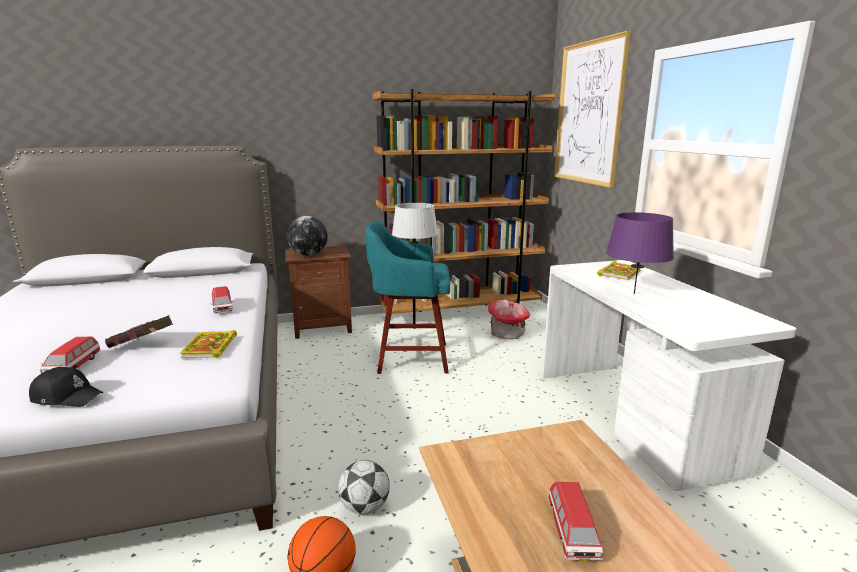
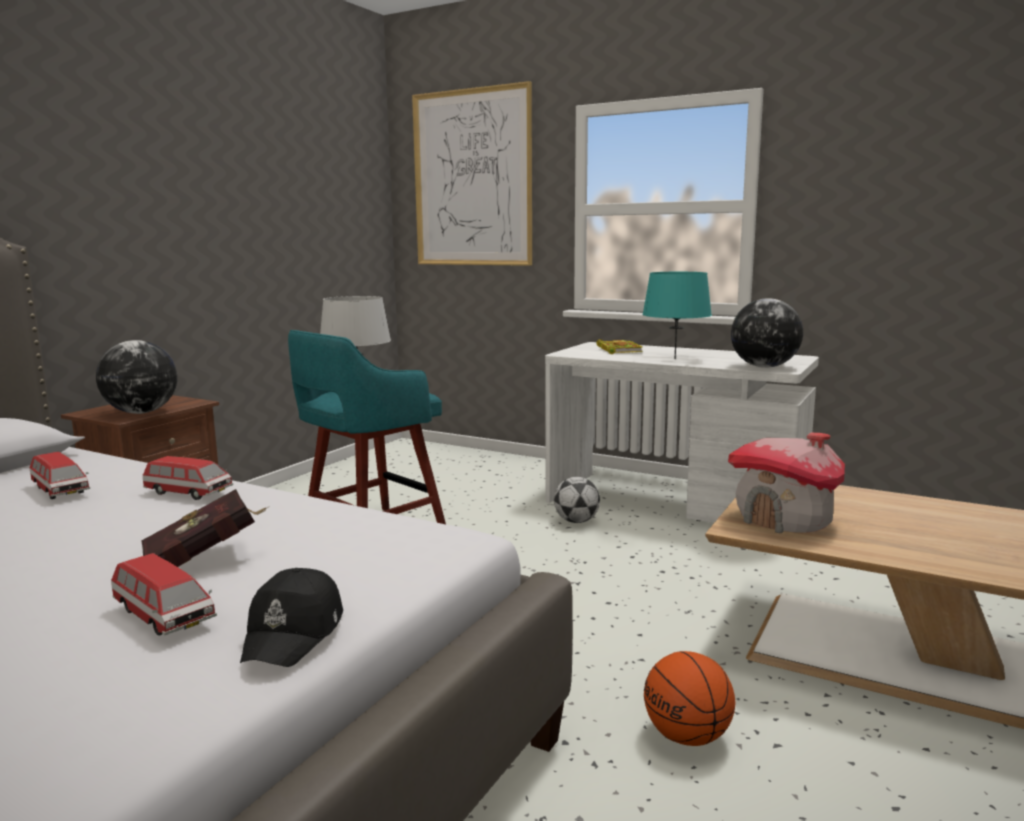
camera: 45 degrees left, 5 degrees down
black cap [29,367,103,407] -> black cap turned 135 degrees clockwise [240,568,343,667]
book [180,330,237,358] -> none
football [338,460,390,515] -> football moved to [554,477,600,523]
brown bookcase [372,89,557,329] -> none
toy house [488,300,530,339] -> toy house moved to [728,433,845,533]
toy car [549,482,605,561] -> toy car moved to [30,452,90,499]
purple table lamp [606,212,674,294] -> turquoise table lamp [642,272,712,359]
none -> globe [731,298,803,368]

